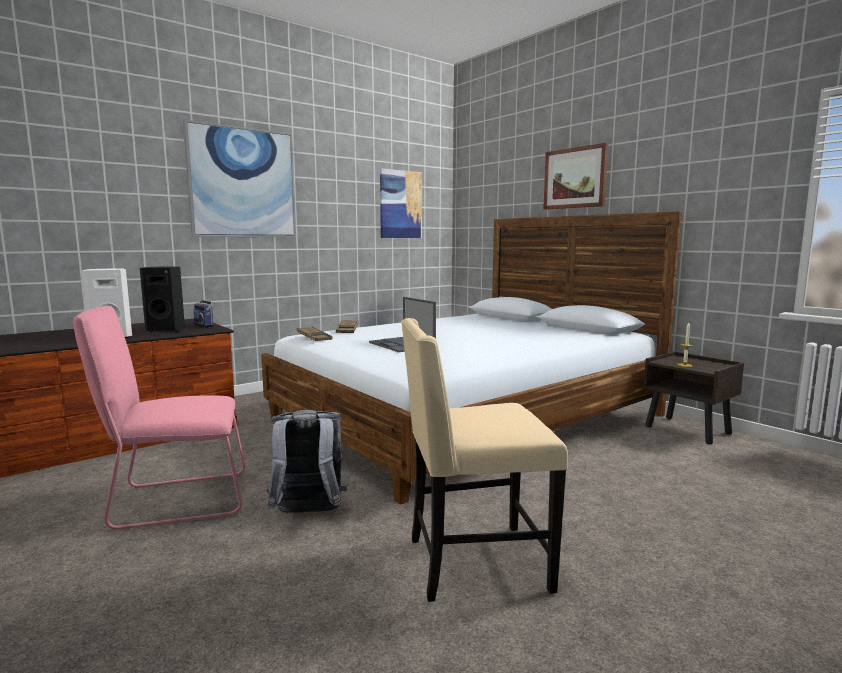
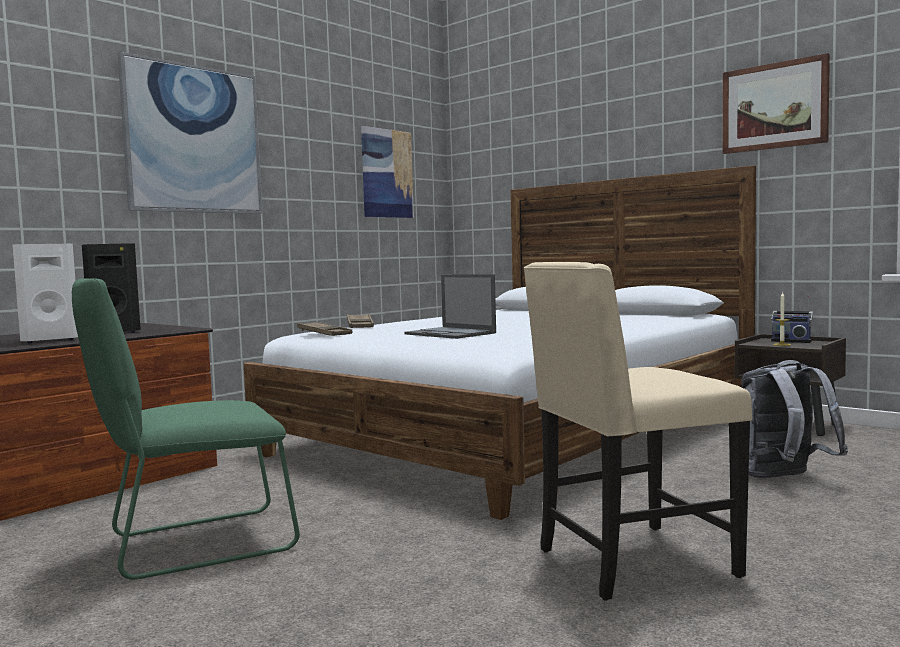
camera: 10 degrees left, 5 degrees down
pink chair [73,306,245,529] -> green chair [72,278,300,580]
radio [193,289,214,328] -> radio moved to [771,296,813,343]
grey backpack [267,410,347,513] -> grey backpack moved to [742,360,848,478]
picture [543,143,608,210] -> picture moved to [723,53,830,154]

